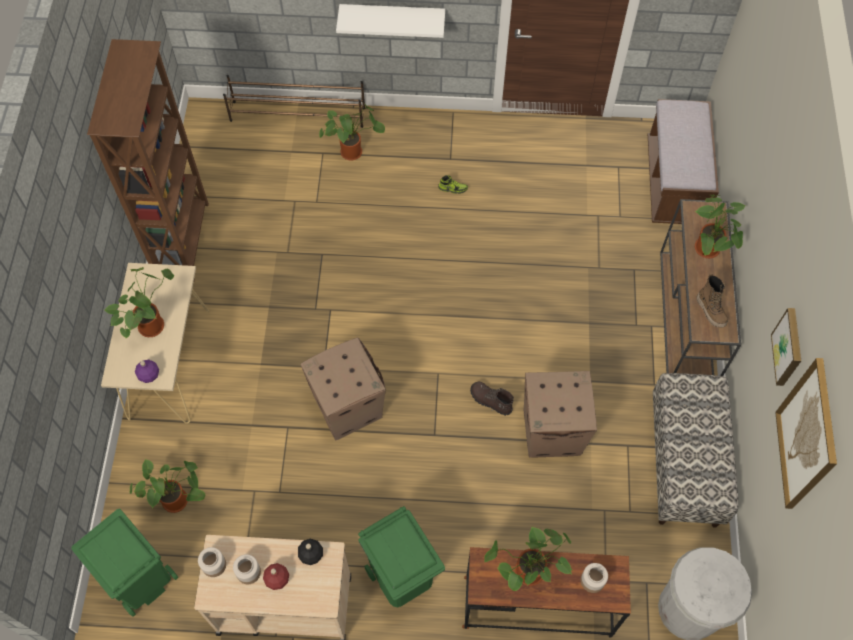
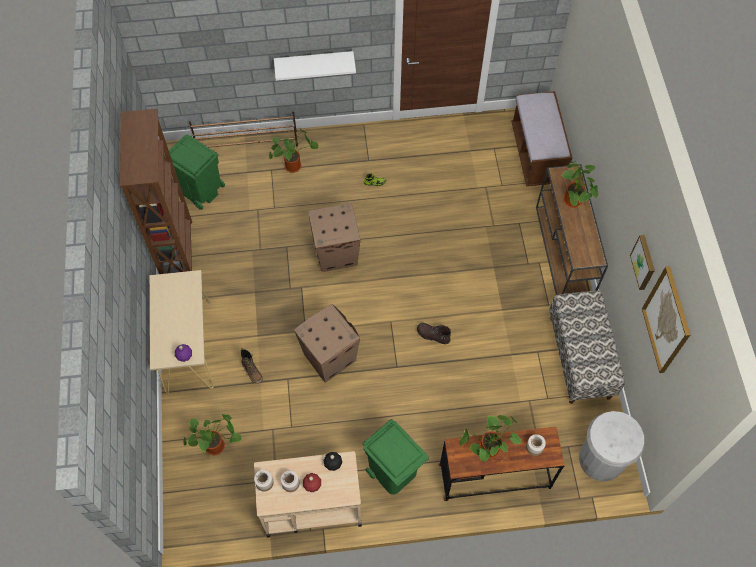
camera: 10 degrees left, 0 degrees up
green trash can [71,509,178,617] -> green trash can moved to [164,134,225,210]
potted plant [105,267,174,338] -> none
cardboard box [524,371,597,458] -> cardboard box moved to [308,203,361,272]
boot [696,273,728,328] -> boot moved to [241,348,263,383]

